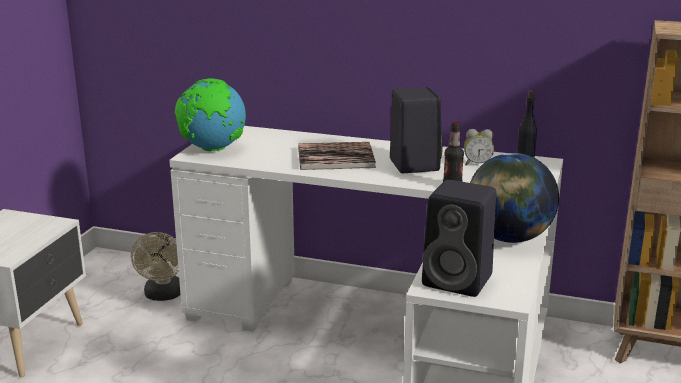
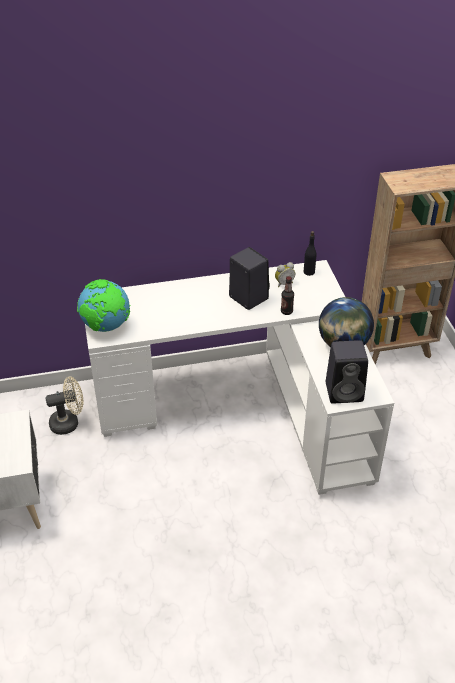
camera: 30 degrees left, 20 degrees up
beige fan [131,232,180,301] -> beige fan turned 75 degrees counterclockwise [46,376,83,435]
book [298,142,376,170] -> none

